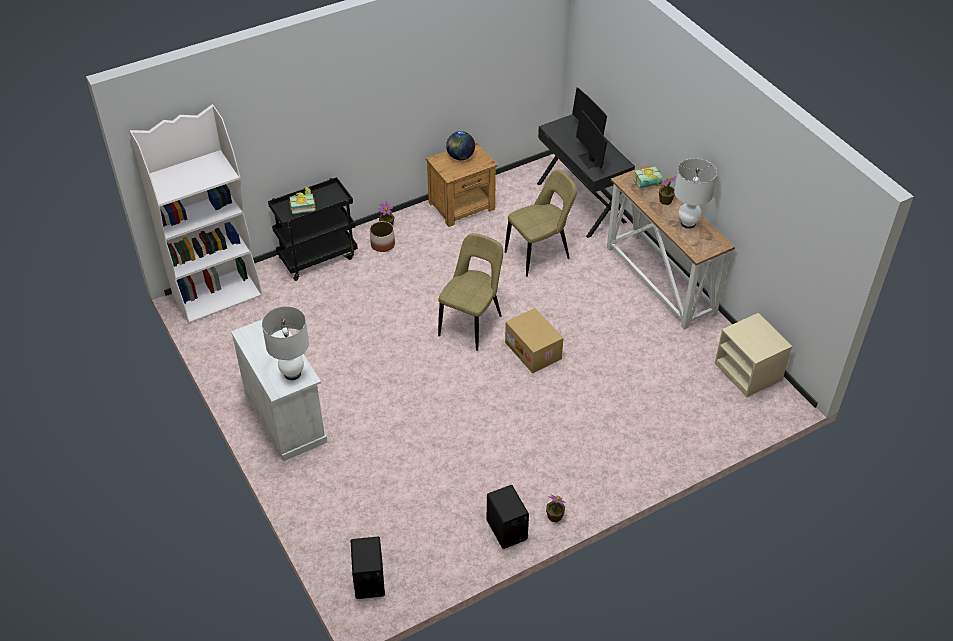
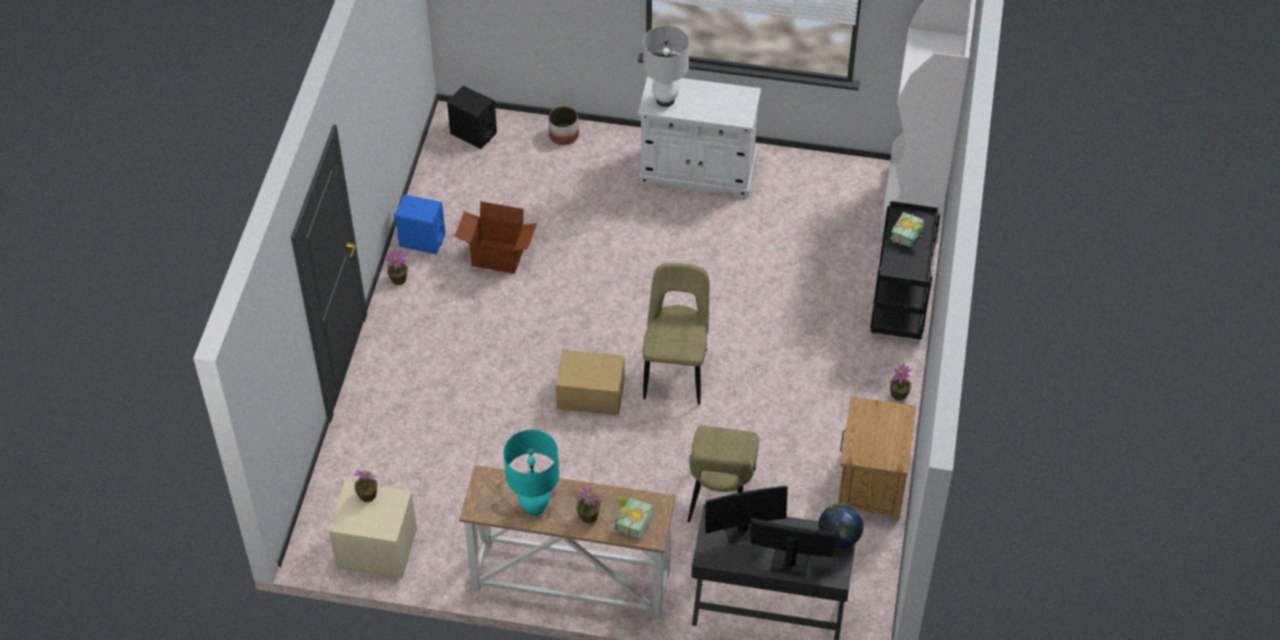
camera: 130 degrees right, 5 degrees up
planter [370,221,395,252] -> planter moved to [548,106,579,145]
beige chair [438,233,503,351] -> beige chair turned 150 degrees counterclockwise [643,263,710,405]
globe [446,131,475,160] -> globe moved to [818,503,863,548]
black speaker [487,485,529,549] -> blue speaker [393,194,445,254]
monitor [576,110,607,169] -> monitor turned 150 degrees clockwise [705,486,788,544]
white table lamp [674,158,717,229] -> turquoise table lamp [504,430,559,516]
none -> potted plant [354,470,377,502]
none -> cardboard box [454,201,537,274]

